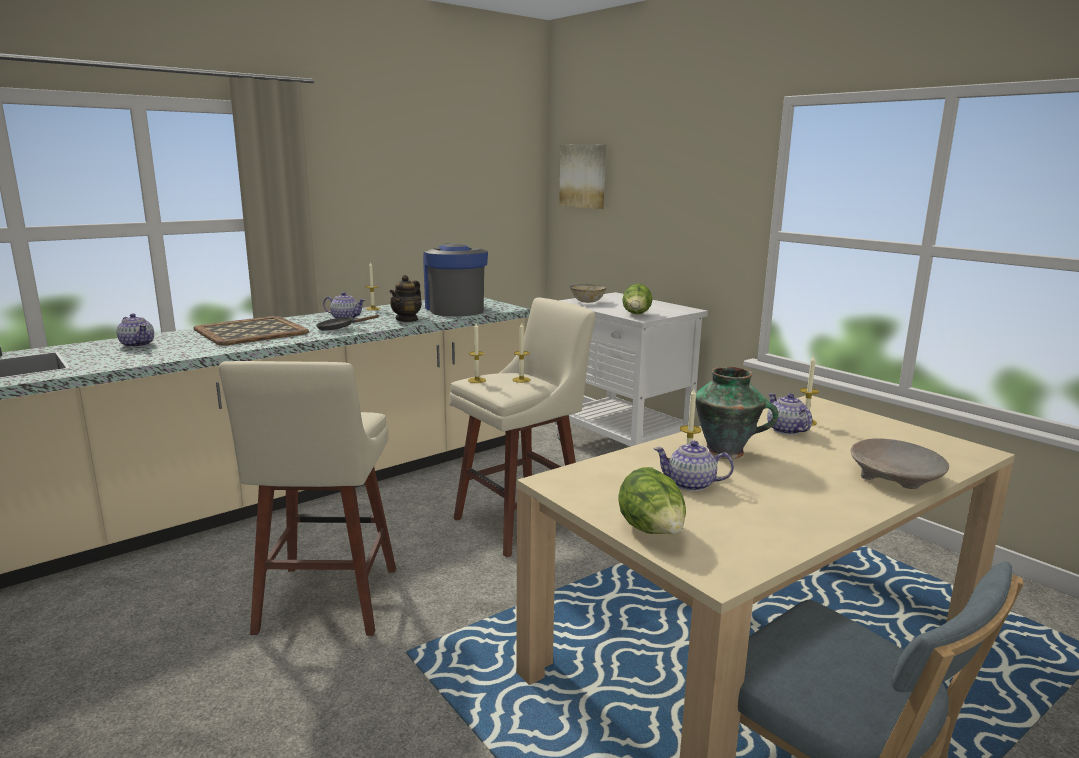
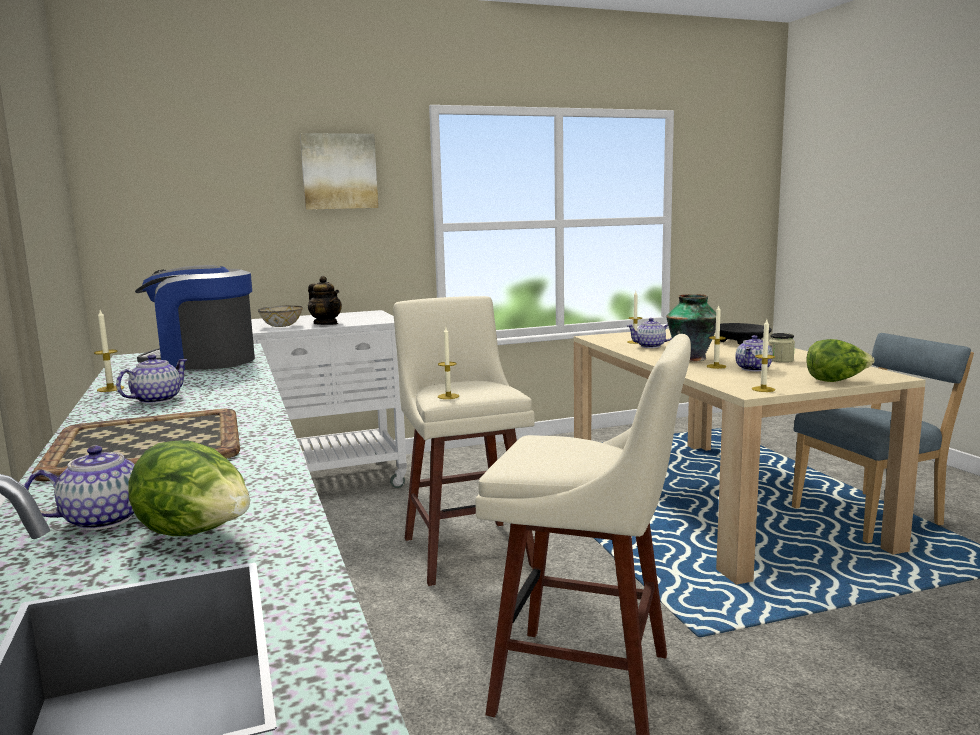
camera: 70 degrees left, 5 degrees down
black frying pan [316,315,380,331] -> none
teapot [390,275,422,322] -> teapot moved to [308,276,342,325]
candle [512,323,530,383] -> candle moved to [752,320,775,392]
picture [559,145,606,209] -> picture moved to [300,133,378,210]
lettuce [622,284,652,314] -> lettuce moved to [128,441,250,536]
beige bowl [851,438,949,489] -> black bowl [715,323,772,345]
none -> jar [769,333,795,362]

